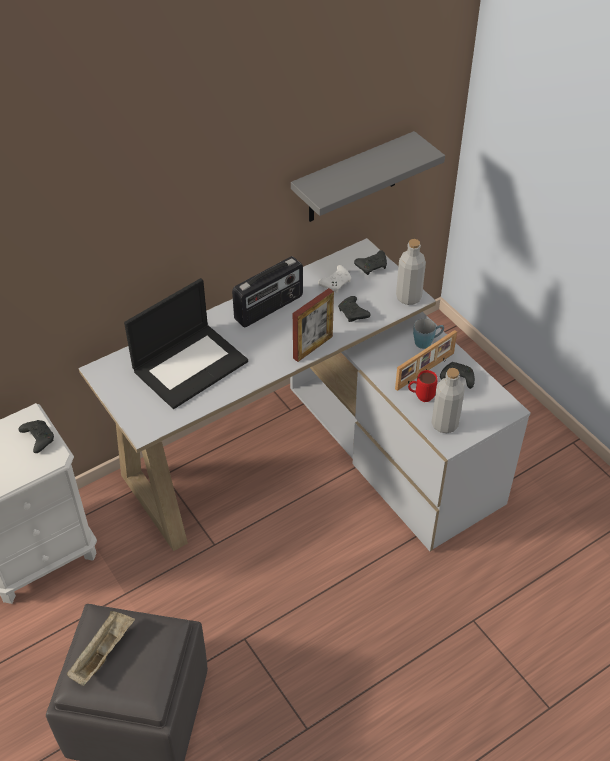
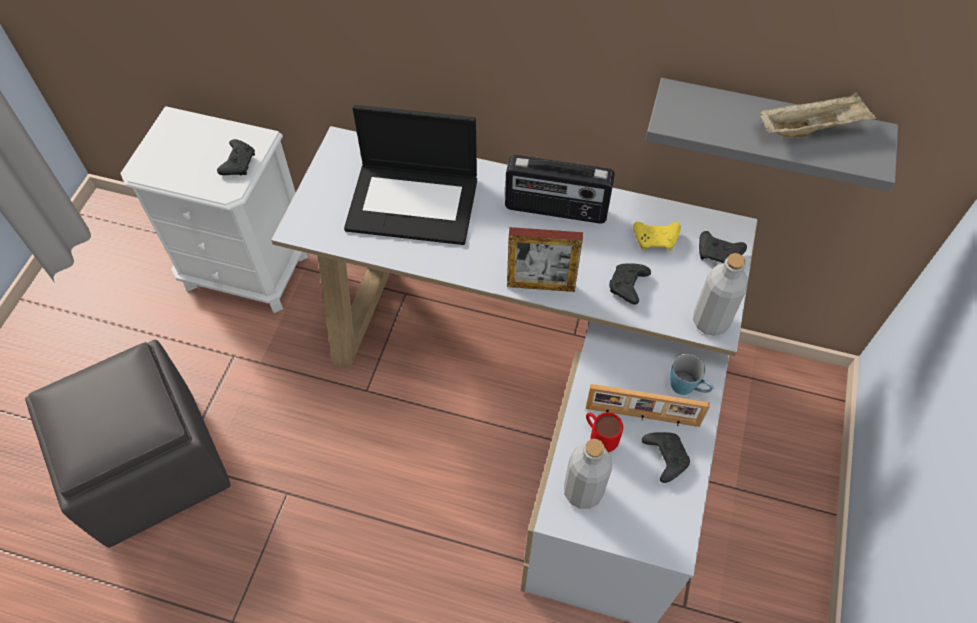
camera: 50 degrees right, 10 degrees up
beige tray [67,611,135,686] -> beige tray moved to [760,92,877,137]
white game controller [318,265,351,293] -> yellow game controller [633,221,681,250]

